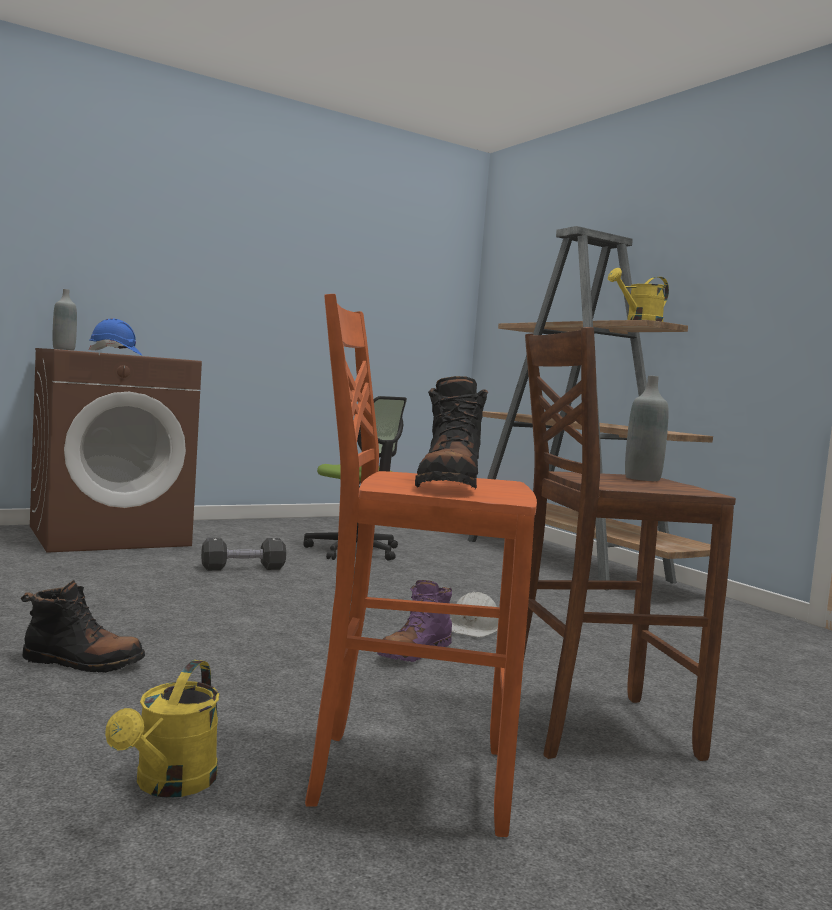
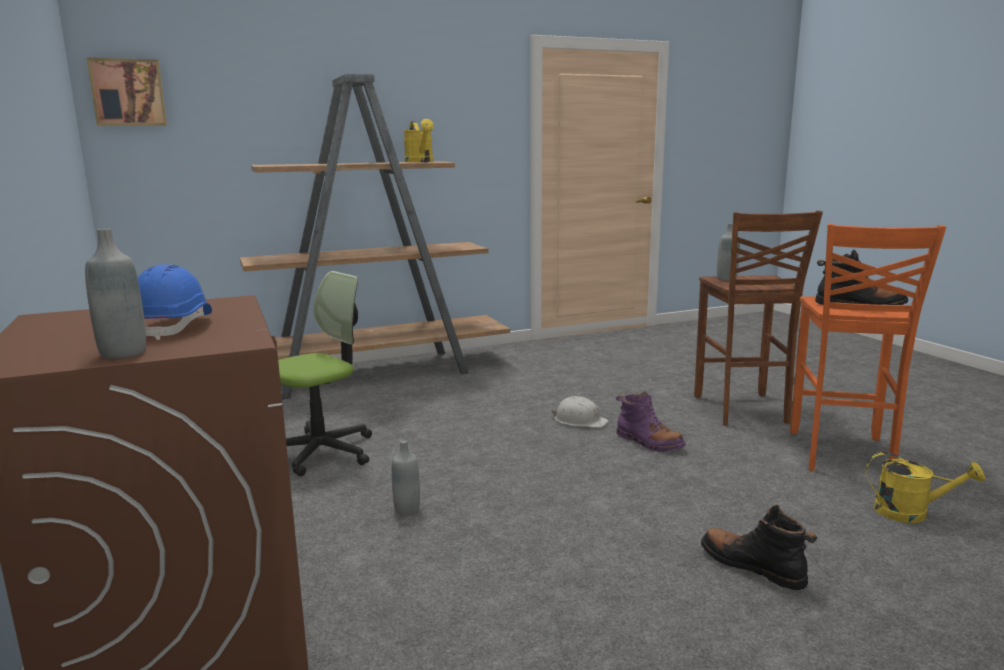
camera: 80 degrees left, 10 degrees up
black boot [20,580,145,673] -> black boot turned 60 degrees counterclockwise [701,505,817,590]
black dumbbell [201,538,286,571] -> grey bottle [392,440,420,515]
none -> picture [87,58,167,126]

